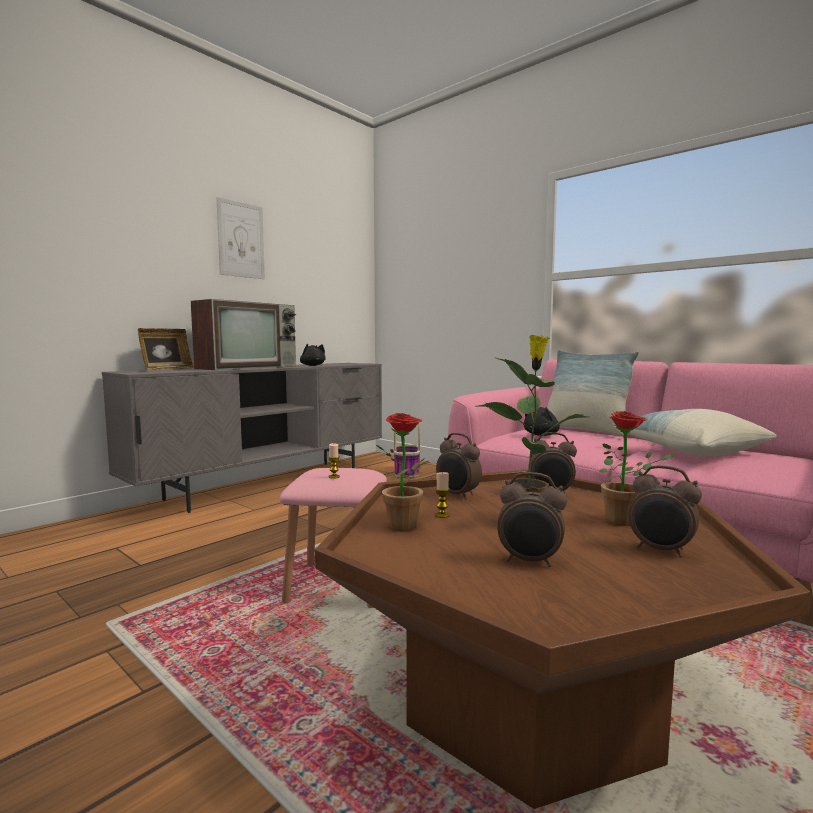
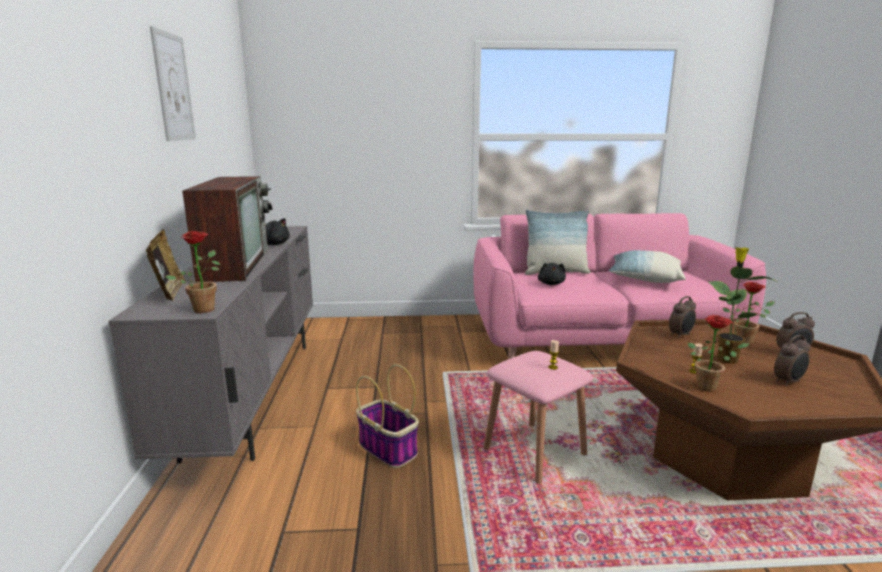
camera: 45 degrees left, 10 degrees up
basket [394,422,420,477] -> basket moved to [356,364,419,468]
alarm clock [436,433,482,500] -> none
none -> potted plant [165,231,220,313]

